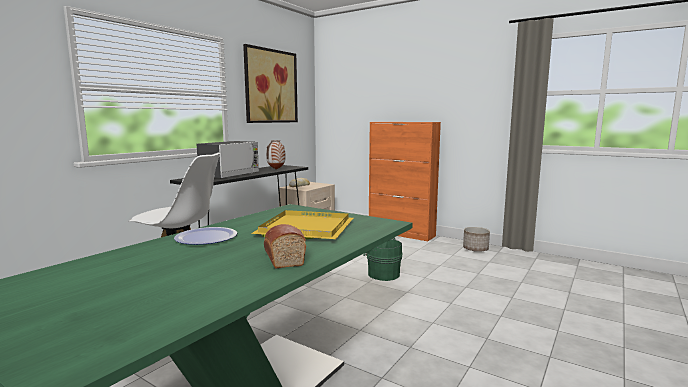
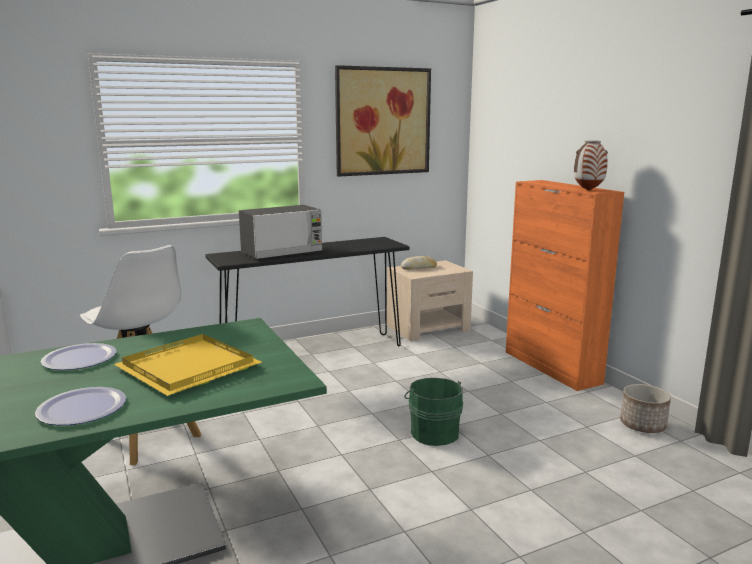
camera: 30 degrees right, 5 degrees up
bread [264,224,306,268] -> plate [35,387,126,425]
vase [266,140,286,170] -> vase moved to [574,141,608,191]

